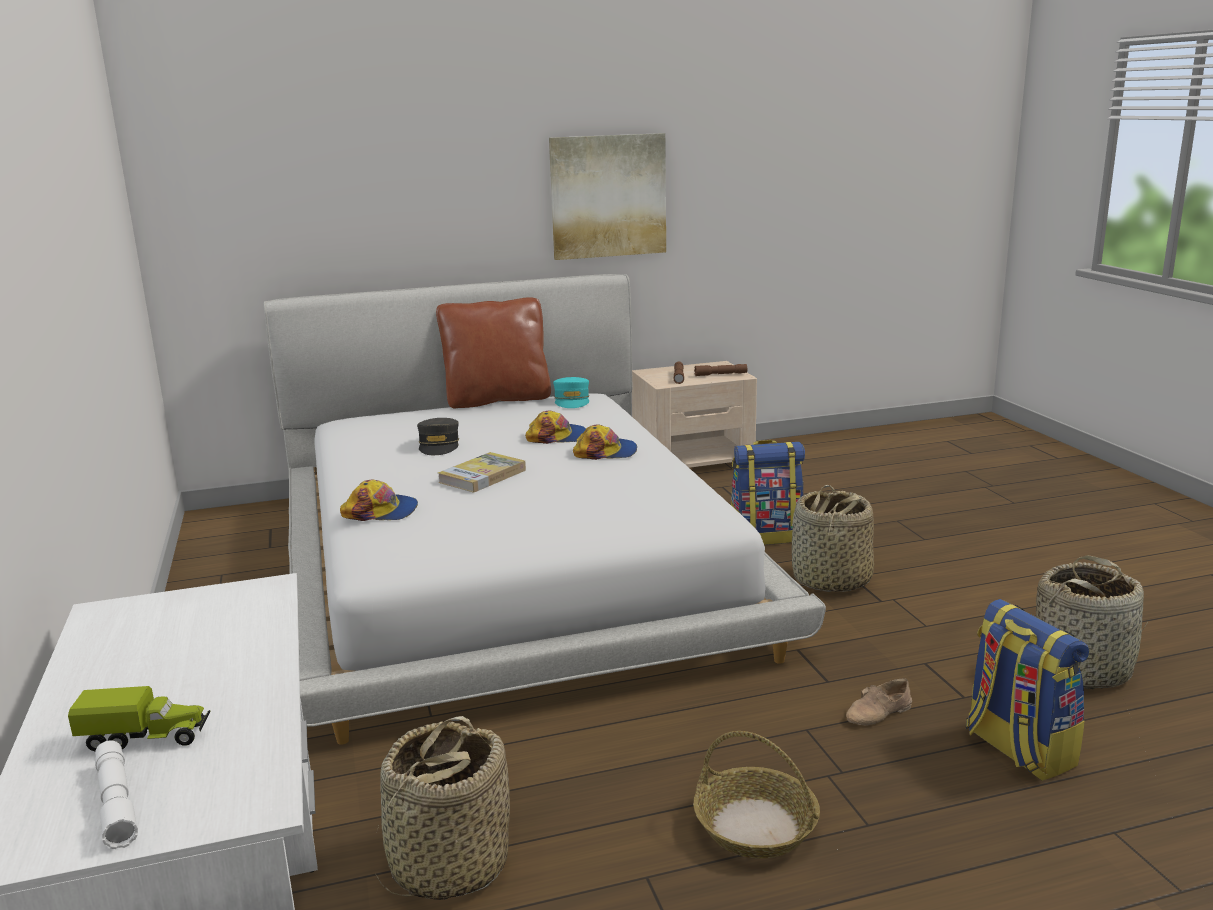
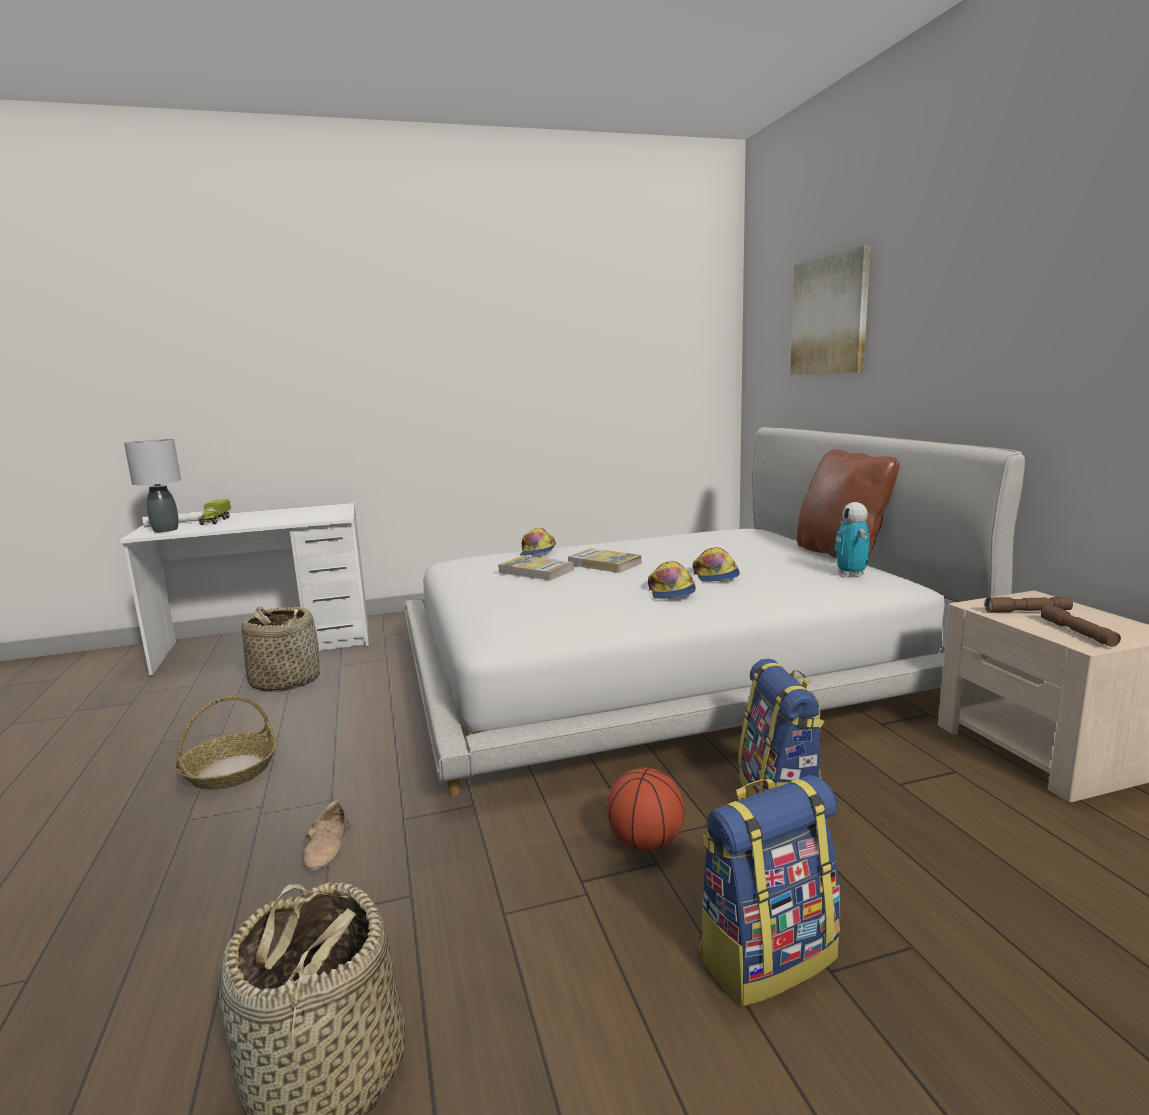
camera: 90 degrees right, 5 degrees down
grey cap [417,418,459,455] -> none
picture [549,133,666,260] -> picture moved to [790,245,871,375]
turquoise cap [553,377,589,408] -> toy robot [834,502,870,577]
basket [792,485,874,592] -> basketball [607,768,684,851]
beige shoe [846,679,912,726] -> beige shoe turned 150 degrees counterclockwise [303,800,351,871]
backpack [966,599,1089,781] -> backpack moved to [699,775,840,1006]
none -> grey table lamp [124,439,181,532]
none -> book [498,556,574,581]

